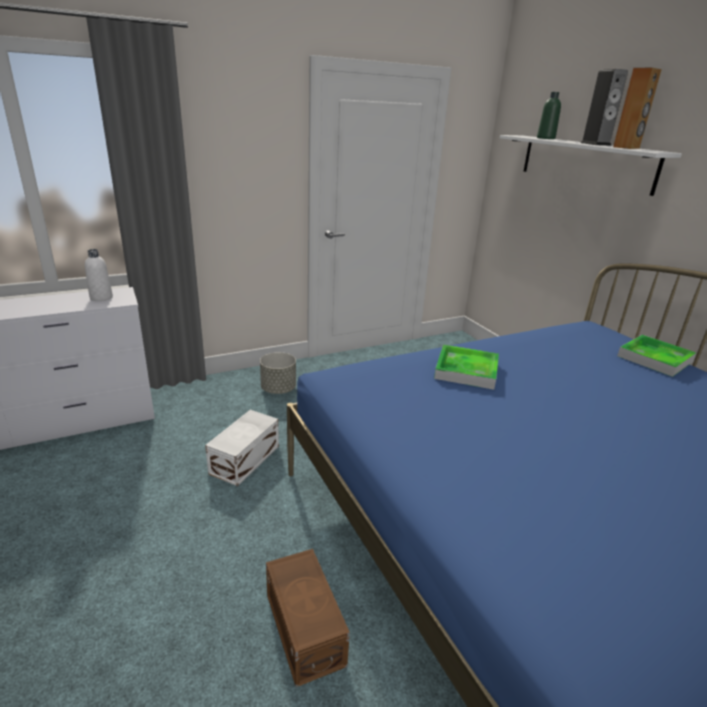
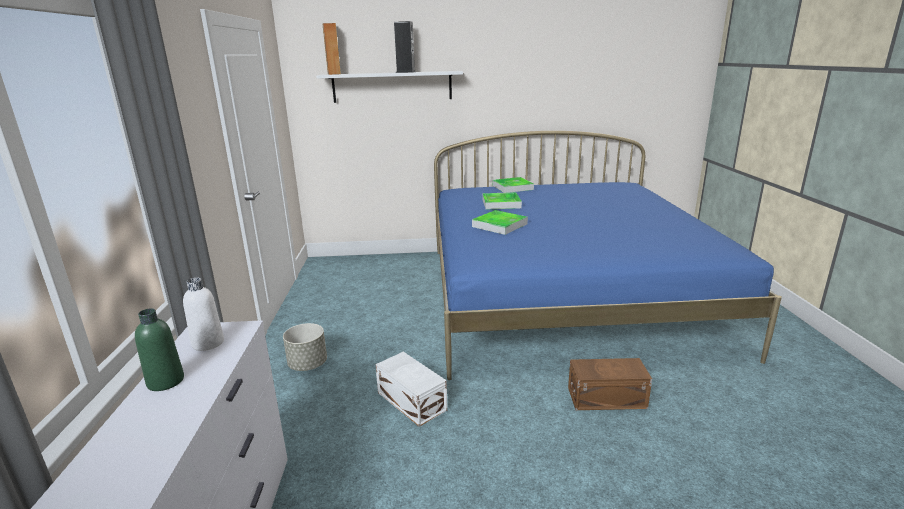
camera: 65 degrees left, 5 degrees down
green bottle [537,92,561,139] -> green bottle moved to [135,308,184,391]
brown speaker [613,68,662,149] -> brown speaker moved to [323,23,341,75]
none -> tray [482,192,522,210]

